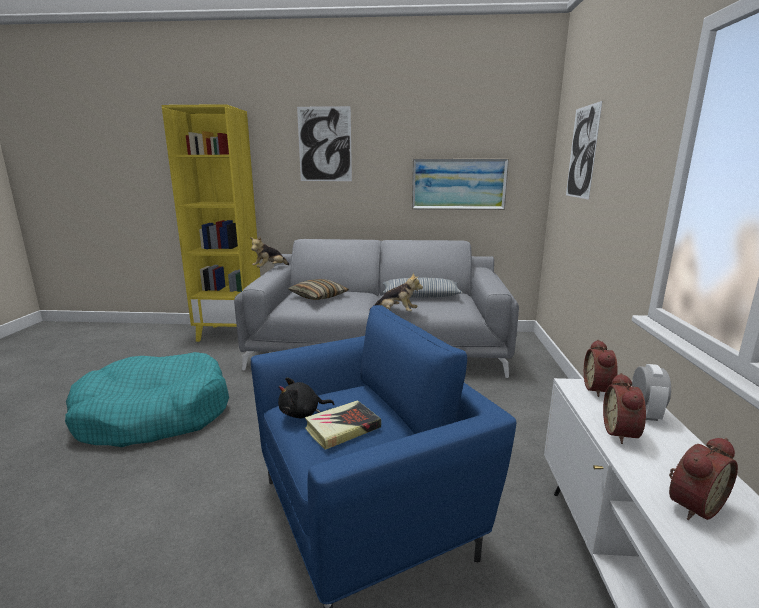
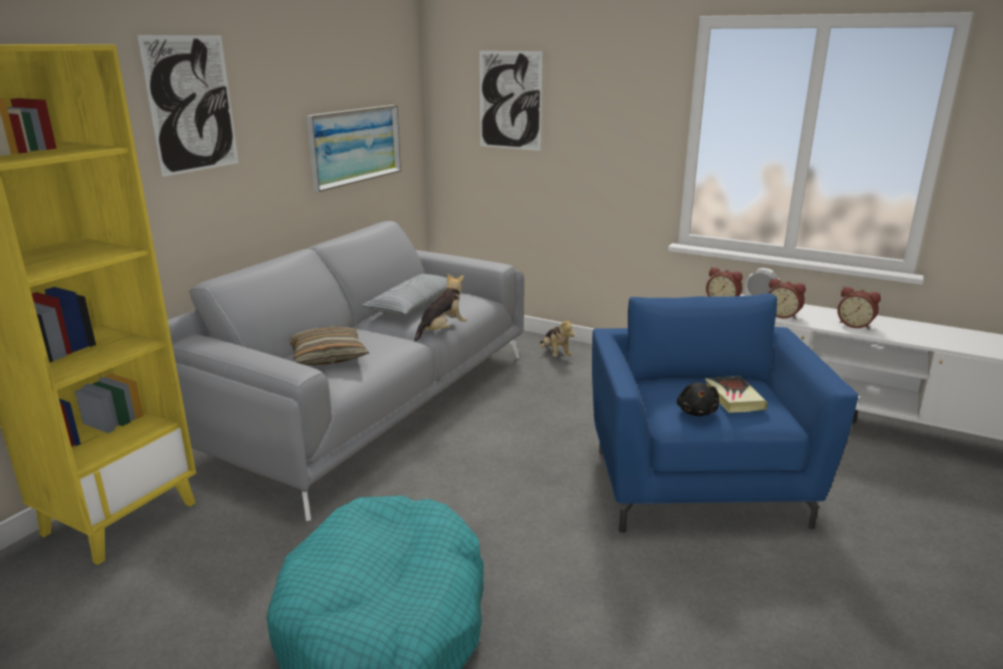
camera: 65 degrees left, 5 degrees up
plush toy [250,236,289,268] -> plush toy moved to [540,317,575,357]
alarm clock [669,438,738,520] -> alarm clock turned 135 degrees clockwise [837,287,881,329]

